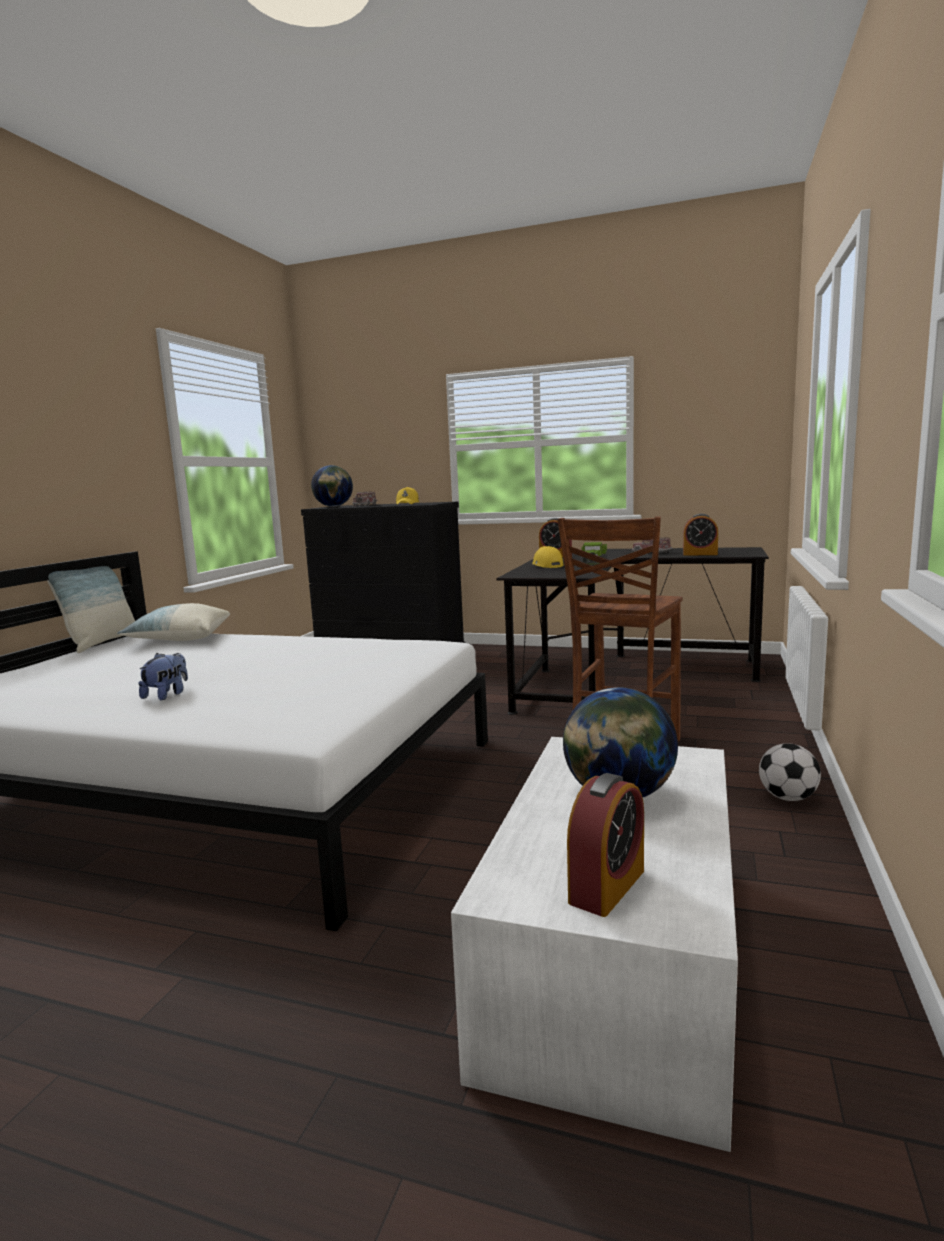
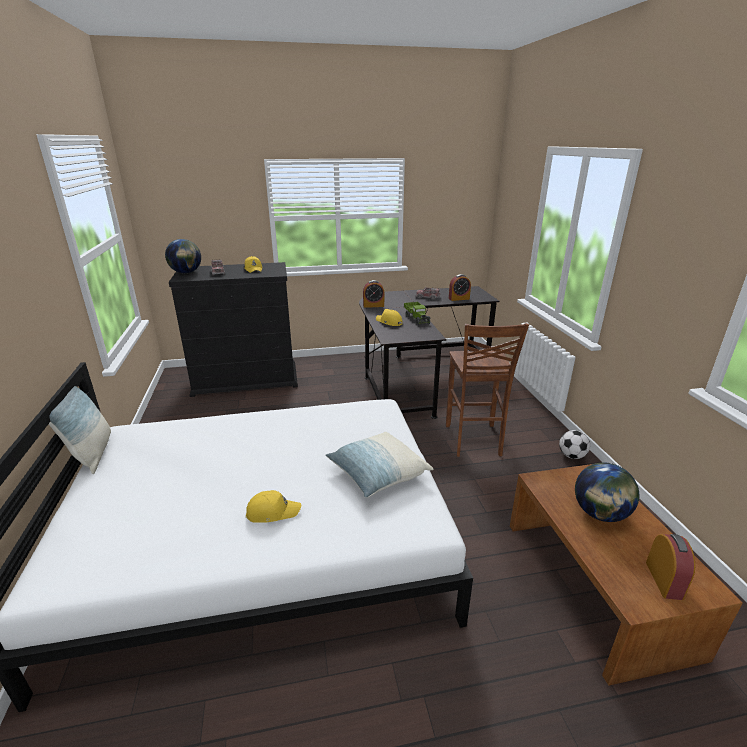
camera: 30 degrees left, 15 degrees up
pillow [117,603,230,641] -> pillow moved to [325,432,433,498]
plush toy [138,653,188,700] -> yellow cap [246,490,301,523]
white coffee table [451,737,738,1152] -> brown coffee table [510,464,743,686]

